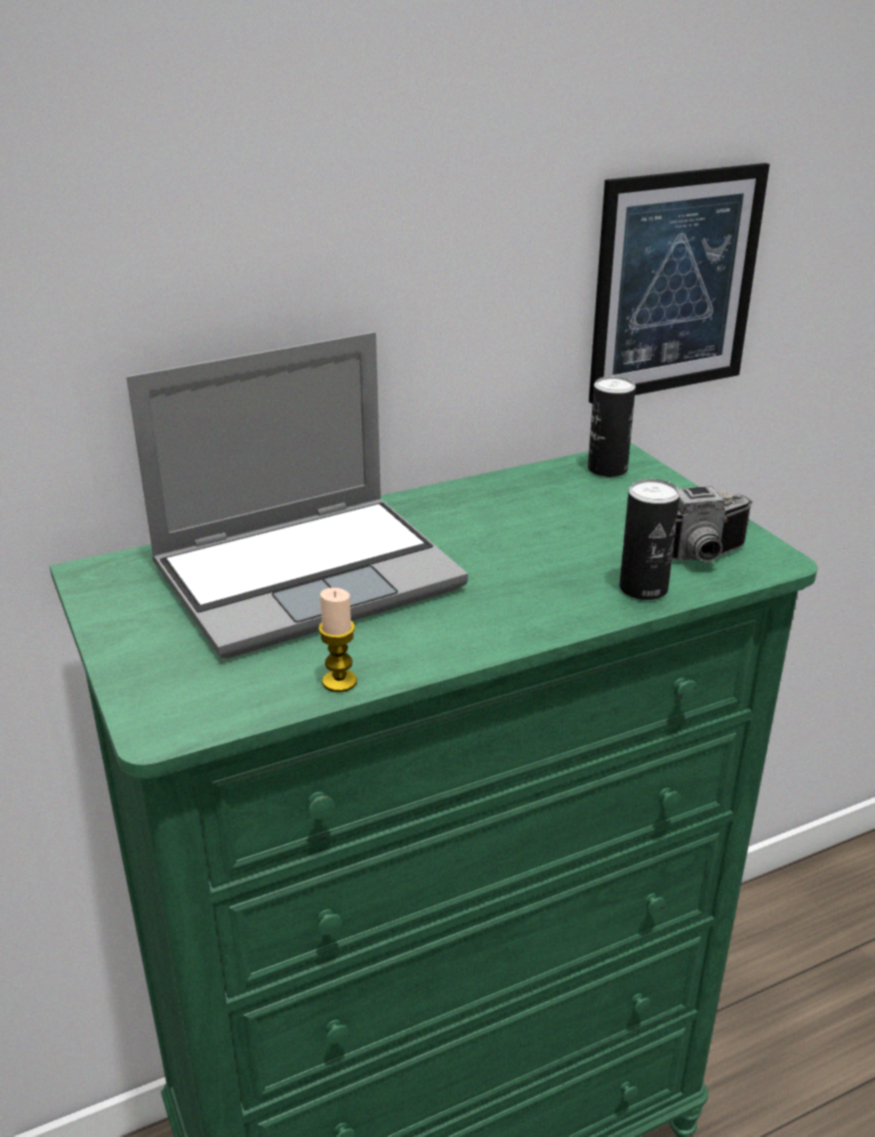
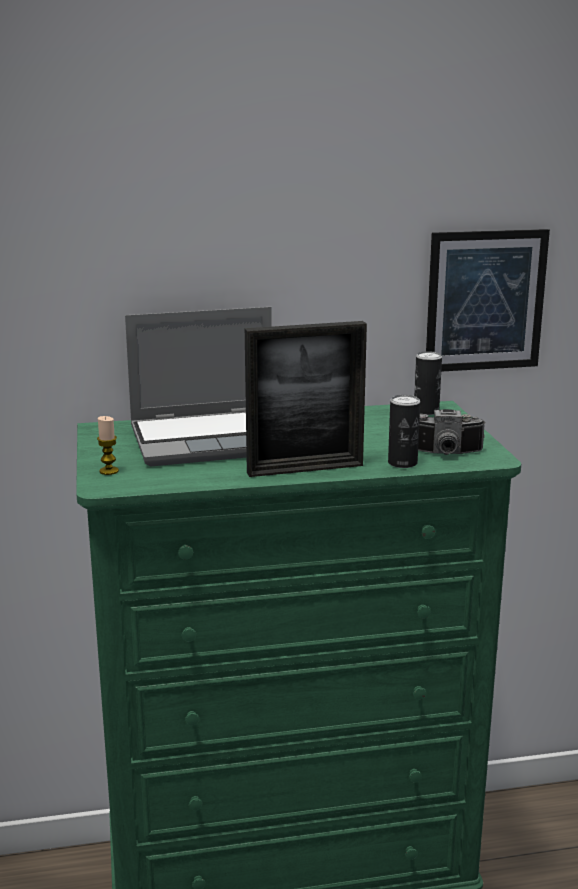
camera: 15 degrees right, 10 degrees down
candle [318,588,357,692] -> candle moved to [97,416,119,475]
none -> picture frame [245,321,367,477]

